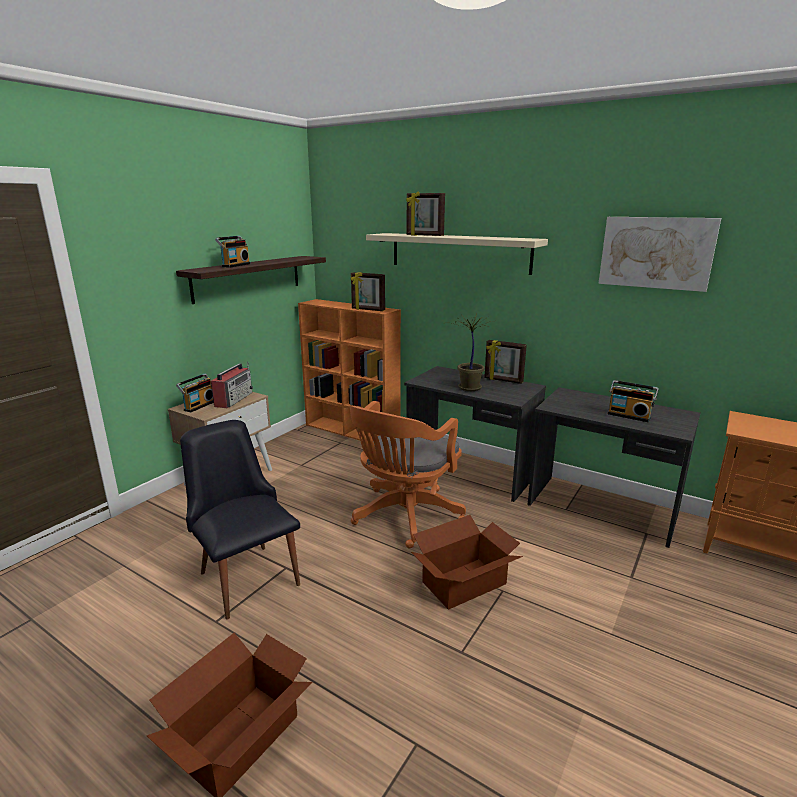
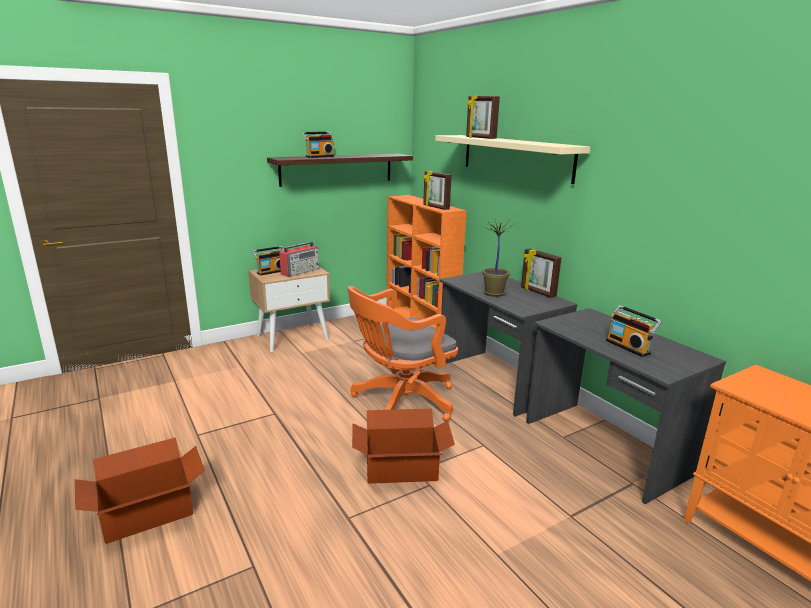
camera: 25 degrees right, 0 degrees up
black chair [180,420,300,619] -> none
picture [598,217,721,292] -> none

